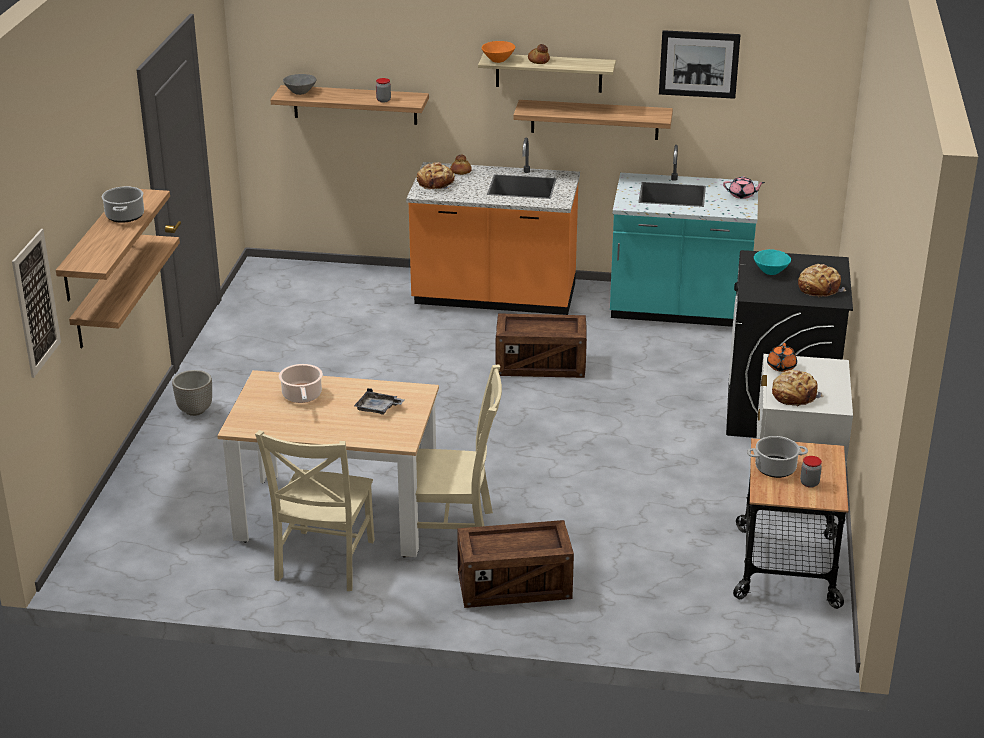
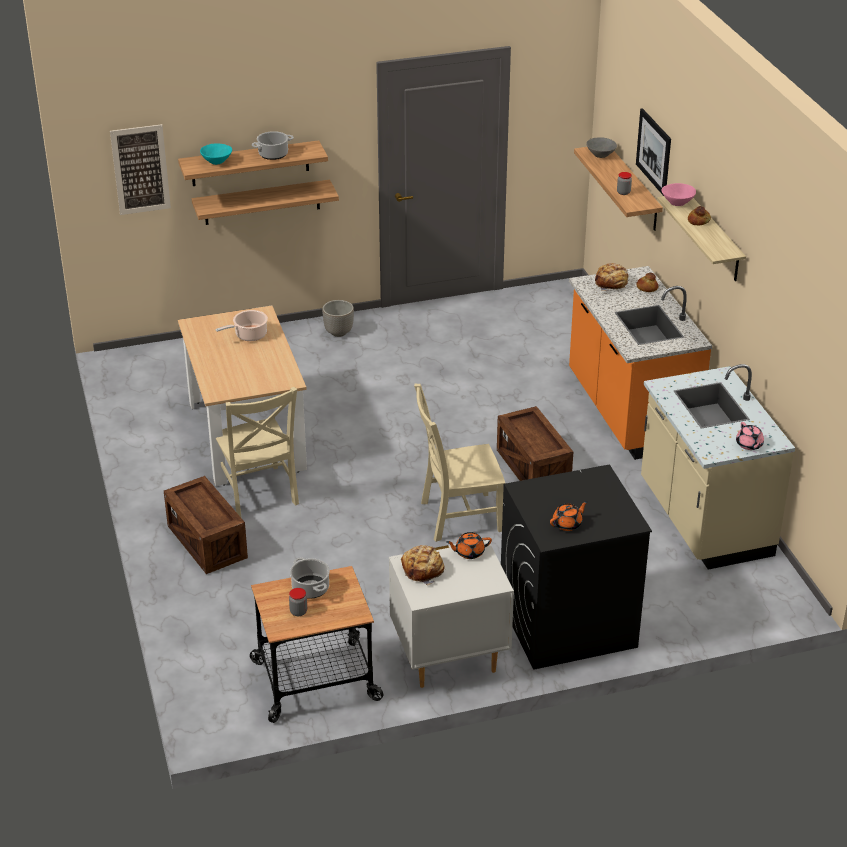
camera: 65 degrees right, 5 degrees up
beige chair [255,430,375,591] -> beige chair moved to [414,384,505,542]
grey tray [354,388,404,415] -> none
orange bowl [482,41,515,63] -> pink bowl [661,183,696,206]
shelf [513,100,673,140] -> none
turquoise counter [610,145,758,327] -> beige counter [641,364,795,570]
picture [659,30,741,99] -> picture moved to [636,108,671,196]
turquoise bowl [754,249,791,275] -> turquoise bowl moved to [200,143,232,165]
bread [798,264,847,298] -> orange teapot [550,501,588,531]

